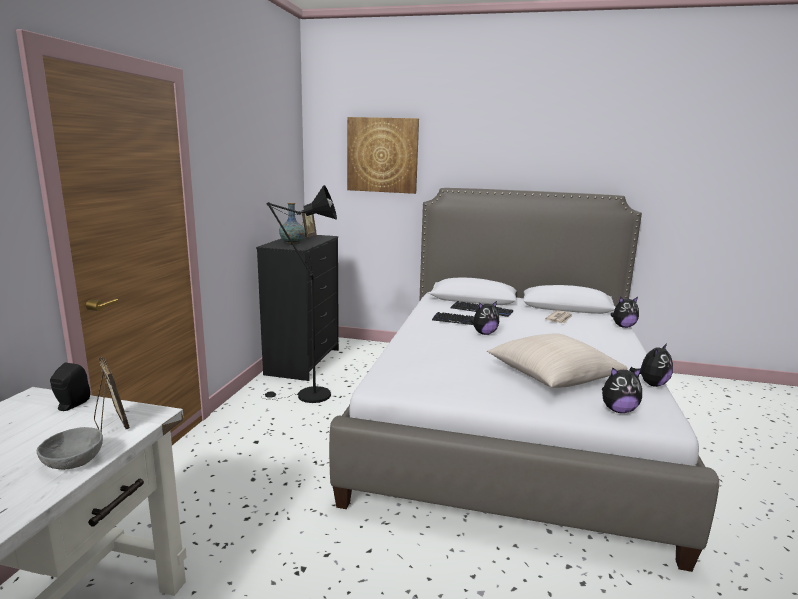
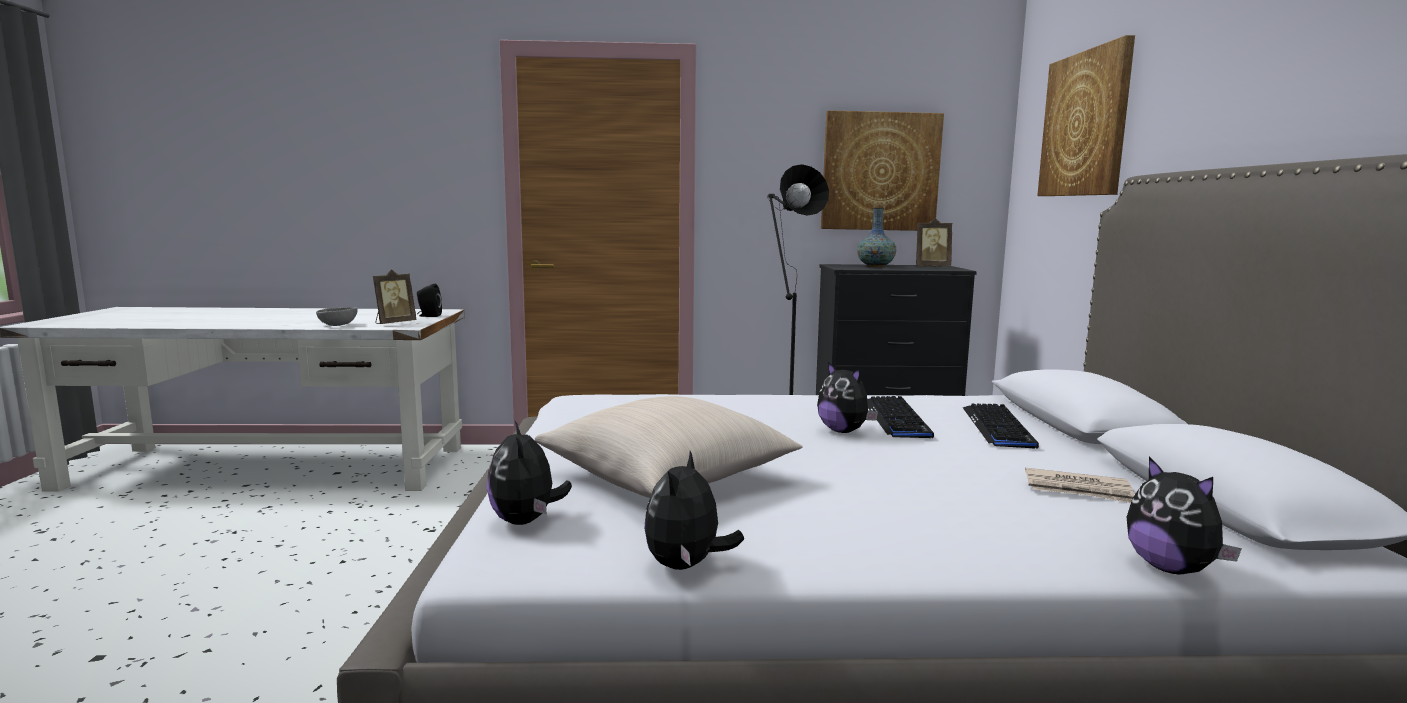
camera: 75 degrees right, 5 degrees down
plush toy [630,343,673,387] -> plush toy turned 75 degrees clockwise [644,451,744,570]
none -> picture [821,110,944,231]

